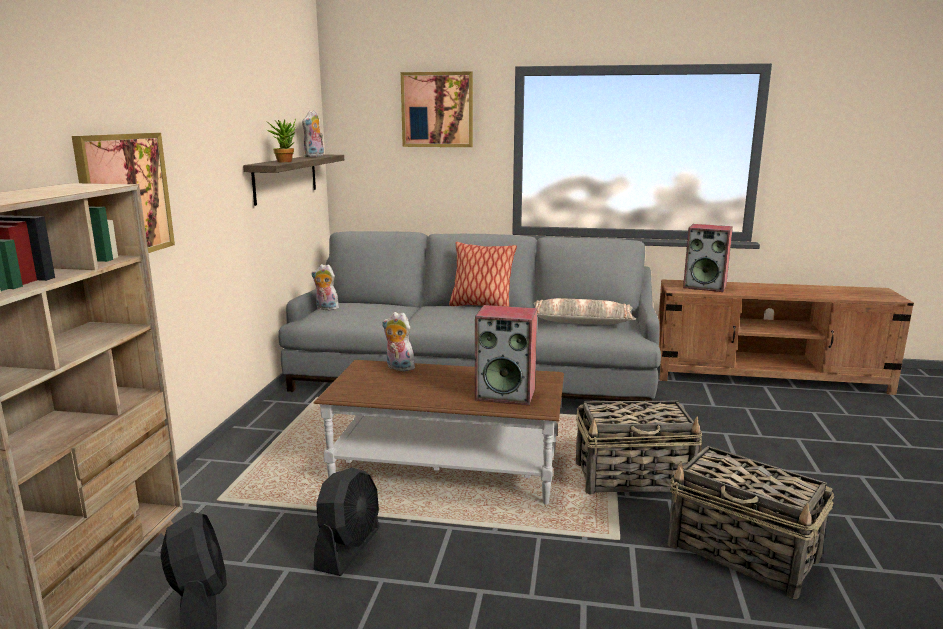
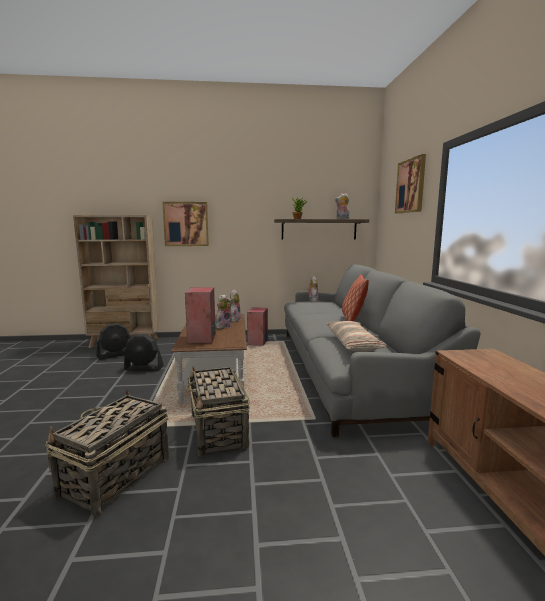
camera: 75 degrees right, 5 degrees down
speaker [683,224,733,292] -> speaker moved to [247,307,268,346]
none -> plush toy [216,294,232,329]

